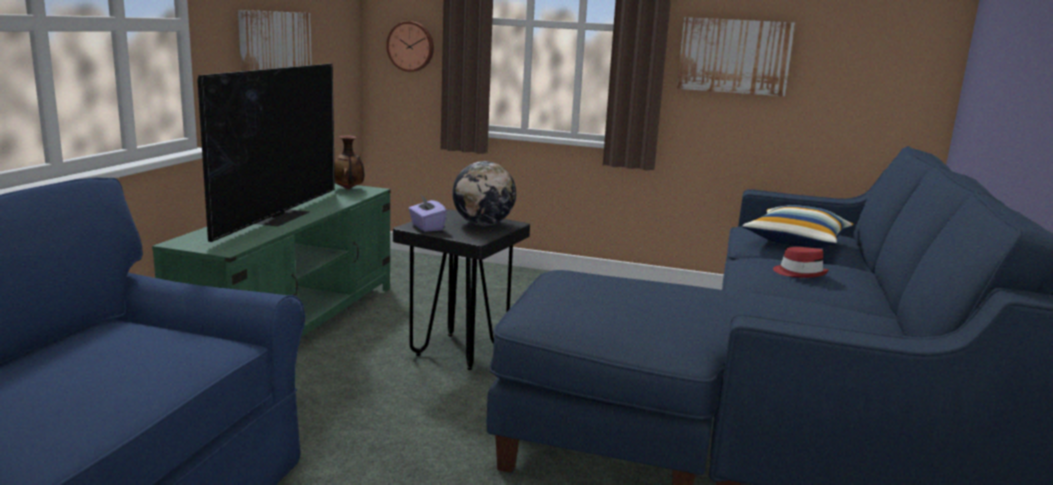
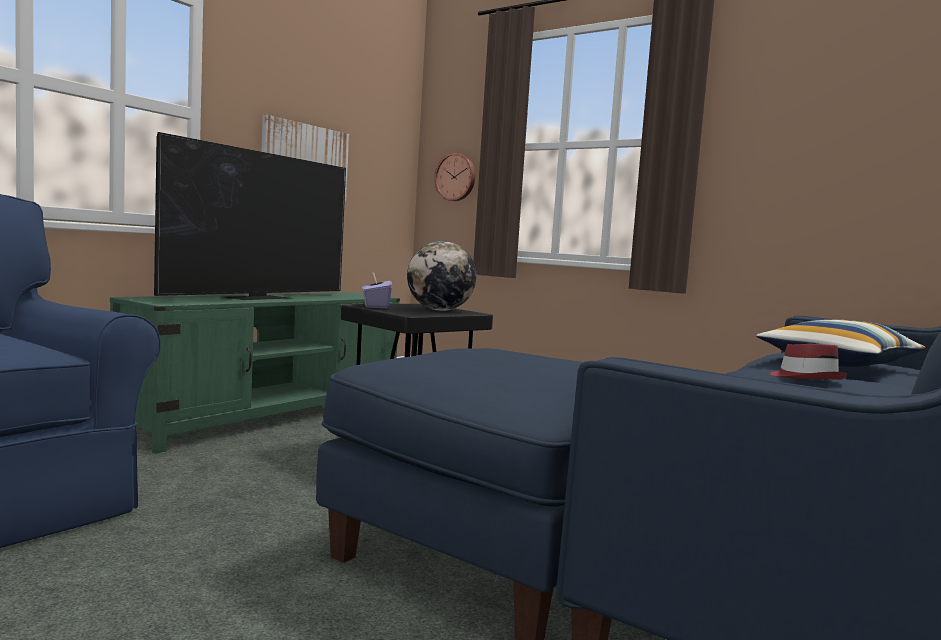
camera: 20 degrees right, 10 degrees down
vase [334,135,364,189] -> none
picture [677,17,795,96] -> none

